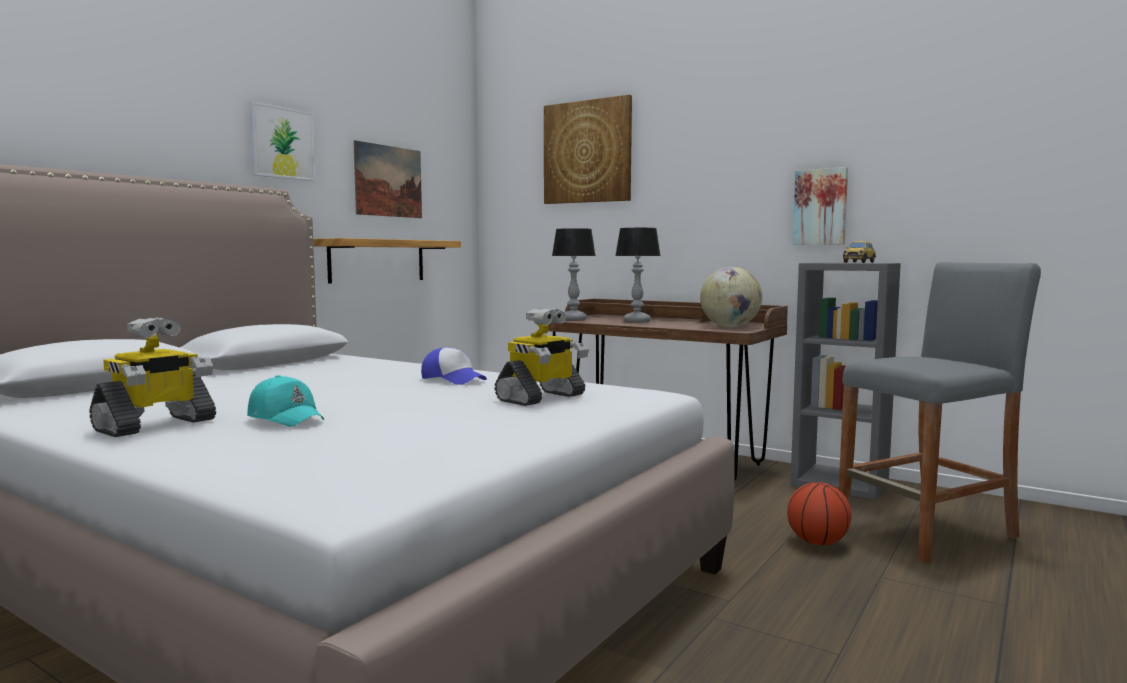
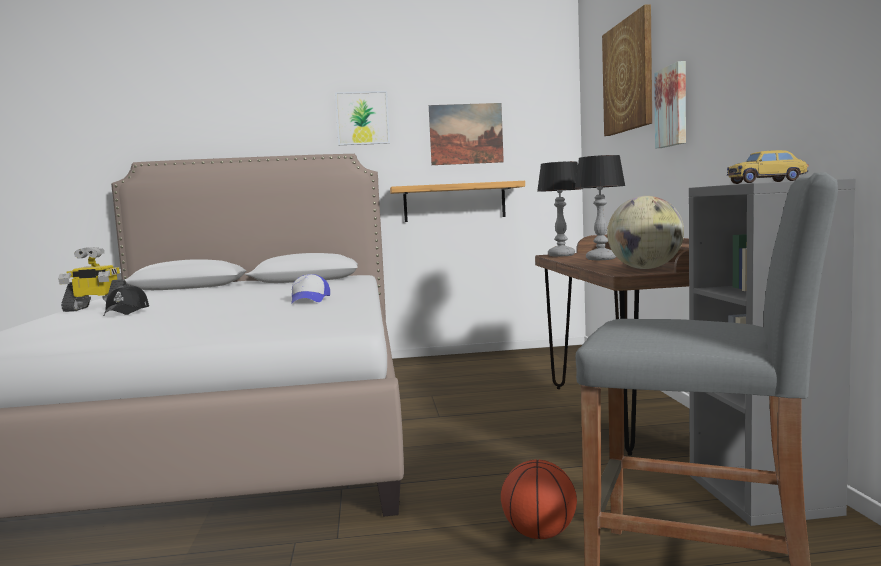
camera: 50 degrees right, 0 degrees up
turquoise cap [247,375,324,427] -> black cap [104,284,149,315]
toy robot [495,308,589,406] -> none
picture [793,167,848,245] -> picture moved to [654,61,686,148]

